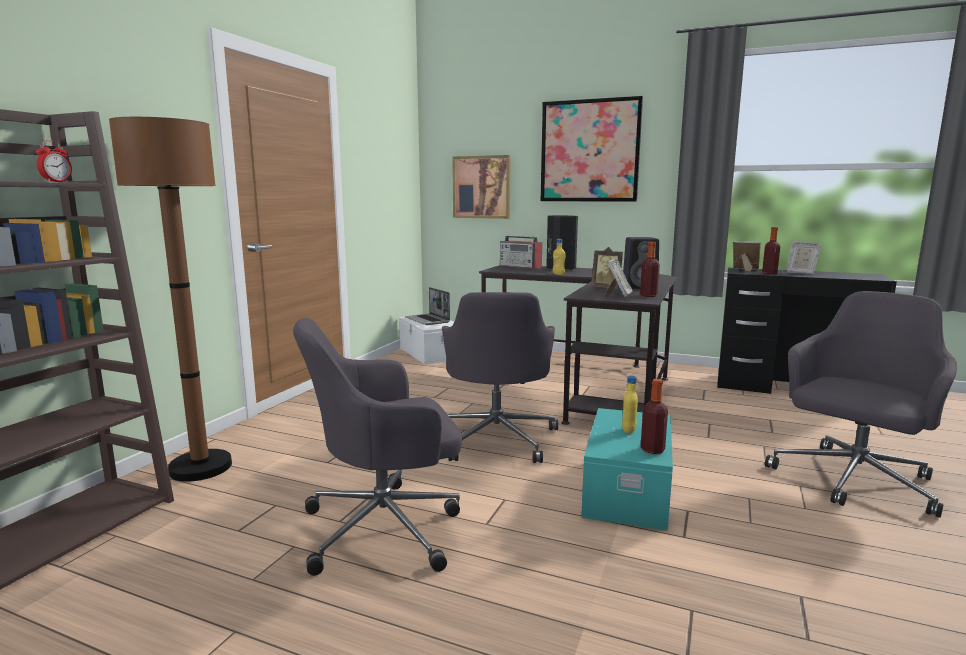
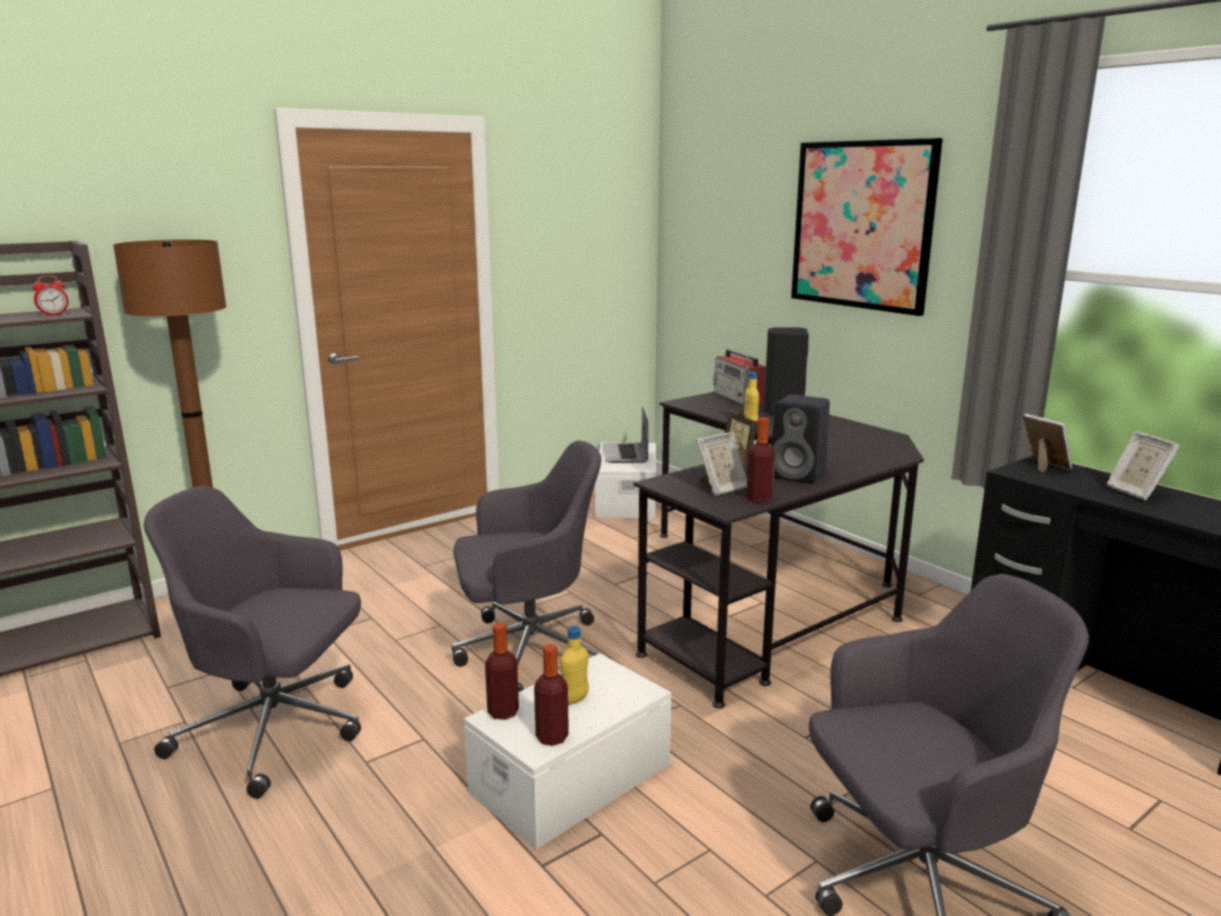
camera: 30 degrees right, 5 degrees up
grey office chair [442,292,558,463] -> grey office chair turned 135 degrees counterclockwise [451,440,609,692]
picture [452,155,511,219] -> none
turquoise storage box [581,408,673,531] -> white storage box [464,653,671,850]
bottle [762,227,780,274] -> bottle moved to [485,623,519,720]

